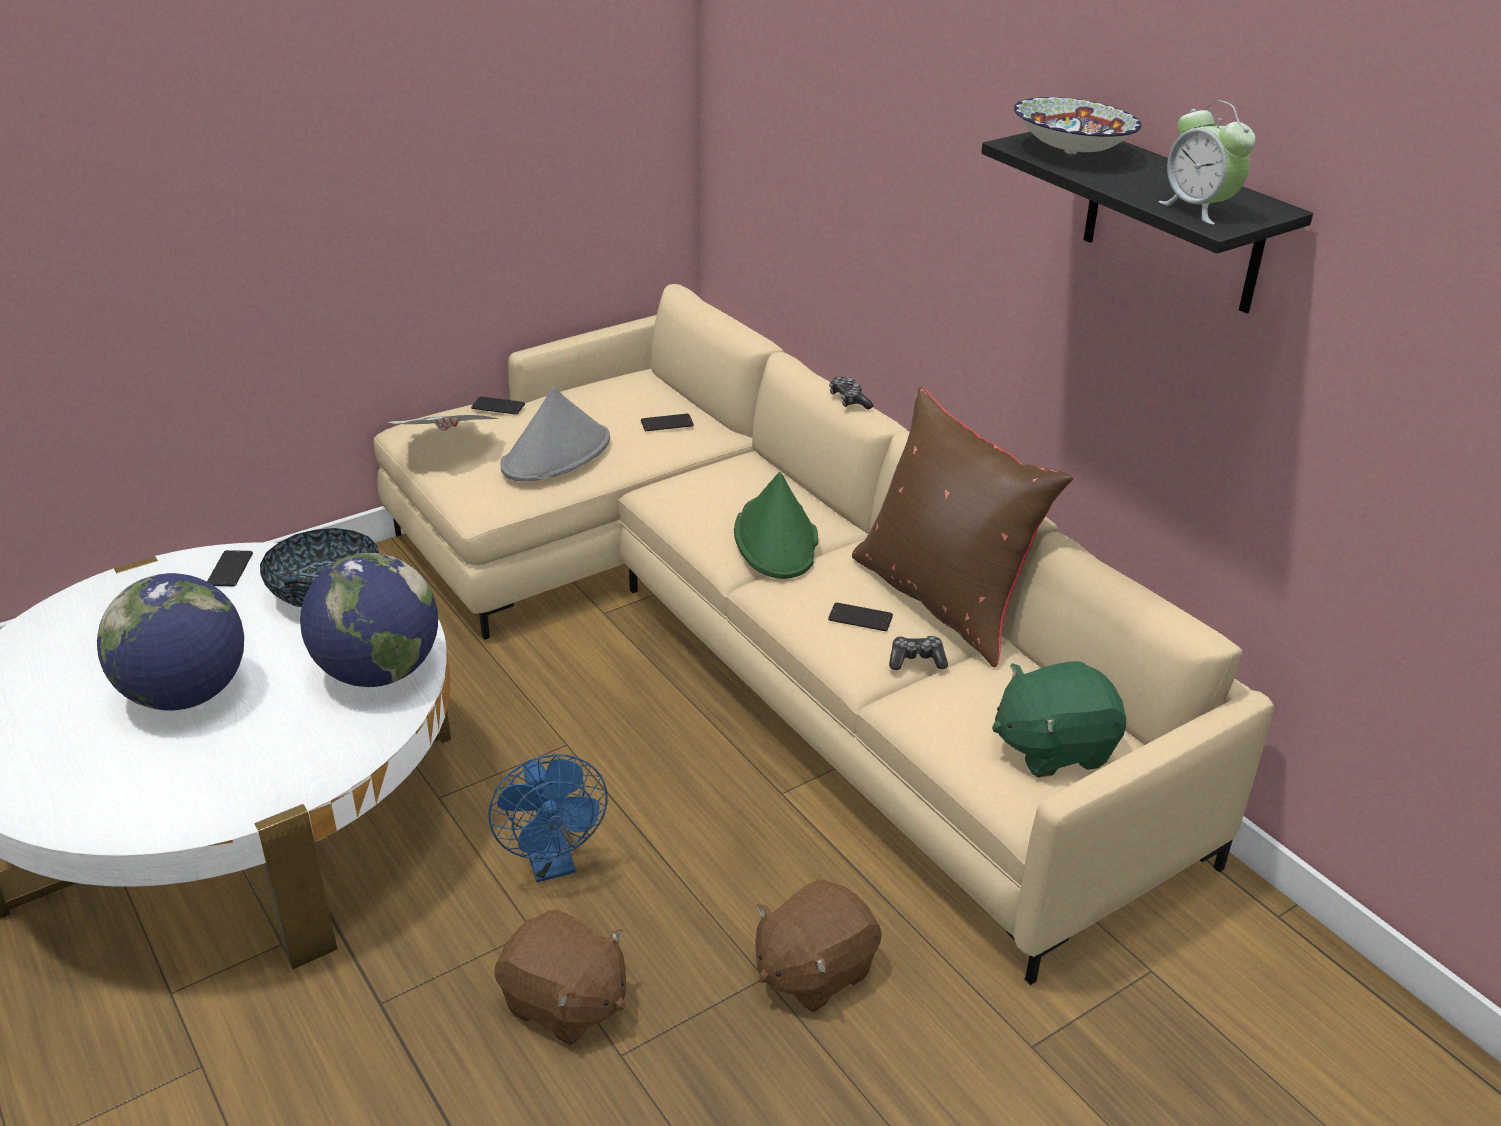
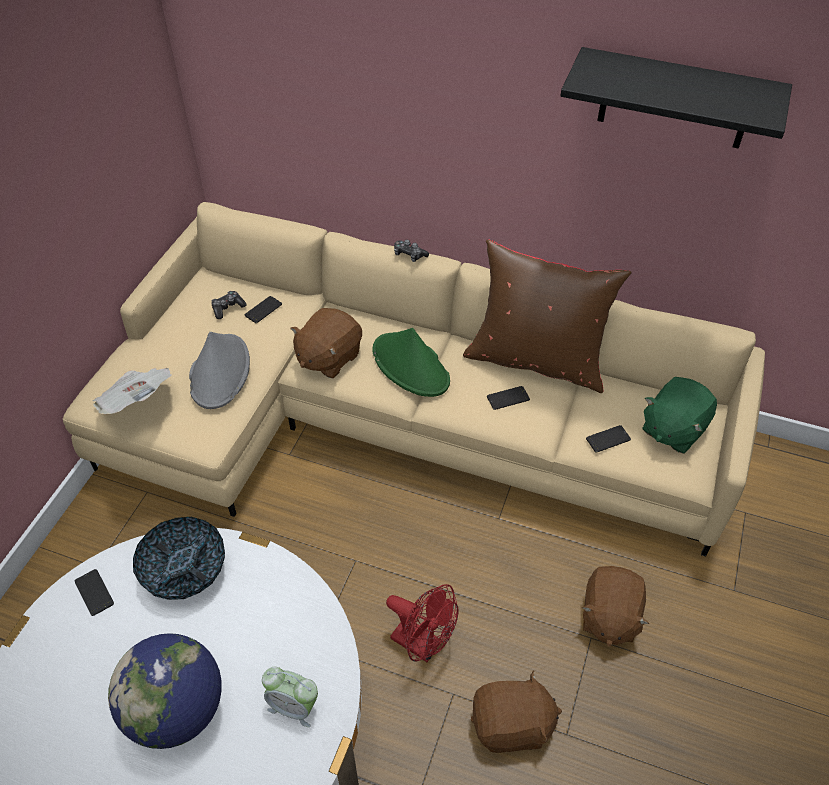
camera: 35 degrees left, 15 degrees up
globe [300,553,438,687] -> none
phone [471,397,525,415] -> phone moved to [586,425,631,453]
blue fan [488,754,608,882] -> red fan [386,584,459,662]
game controller [889,635,948,670] -> game controller moved to [211,291,247,319]
bowl [1014,97,1141,154] -> none
alarm clock [1158,100,1256,225] -> alarm clock moved to [262,667,318,727]
none -> brown plush toy [290,308,362,378]

